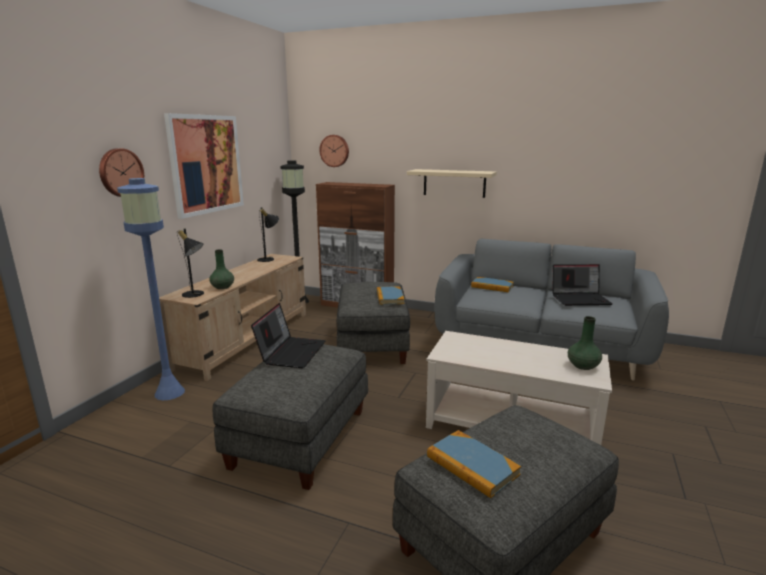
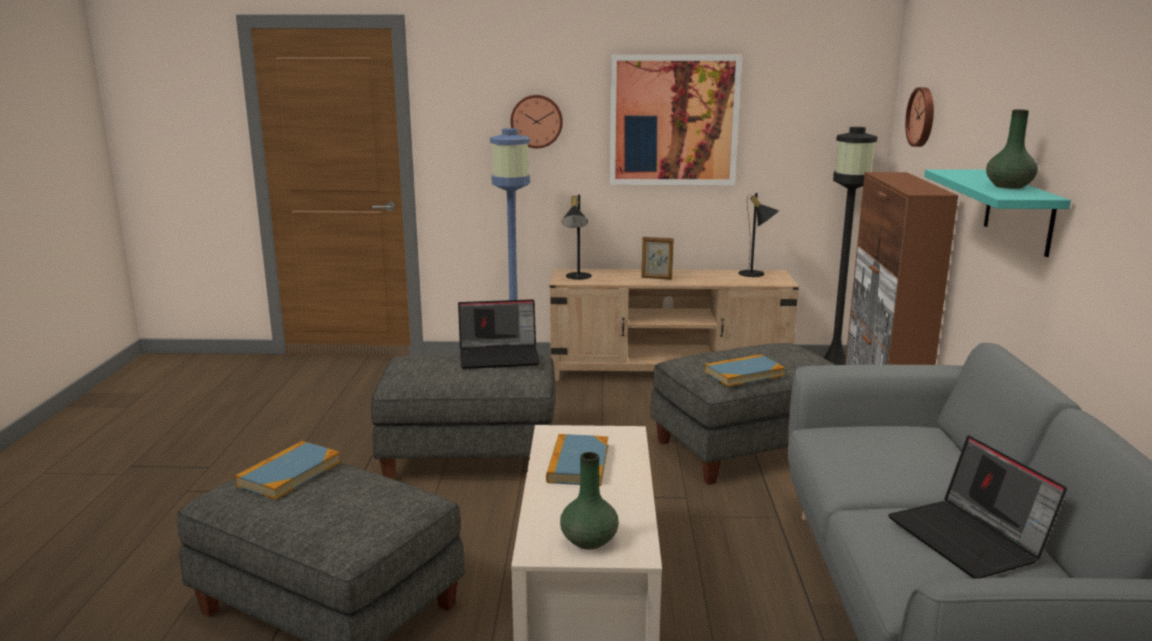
camera: 70 degrees right, 0 degrees up
green vase [209,249,234,289] -> green vase moved to [986,109,1038,189]
beige shelf [407,169,497,198] -> turquoise shelf [924,169,1071,257]
book [471,277,514,293] -> book moved to [546,434,608,486]
none -> picture frame [641,237,674,279]

